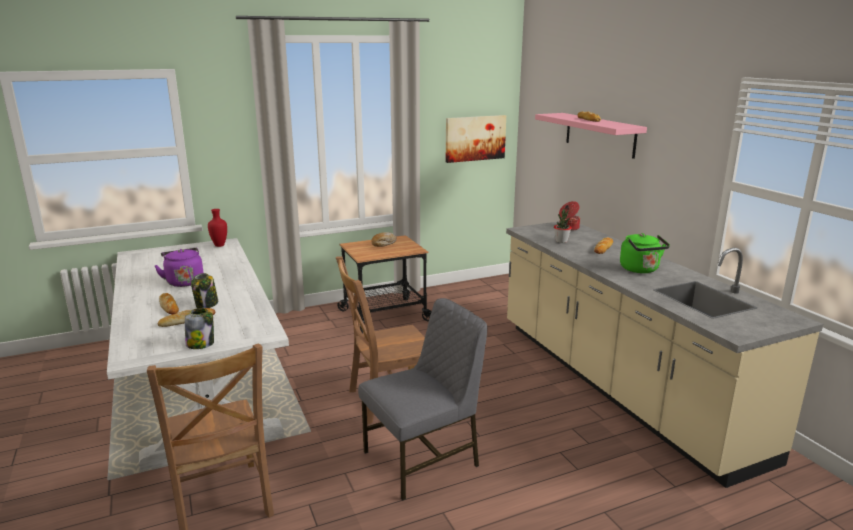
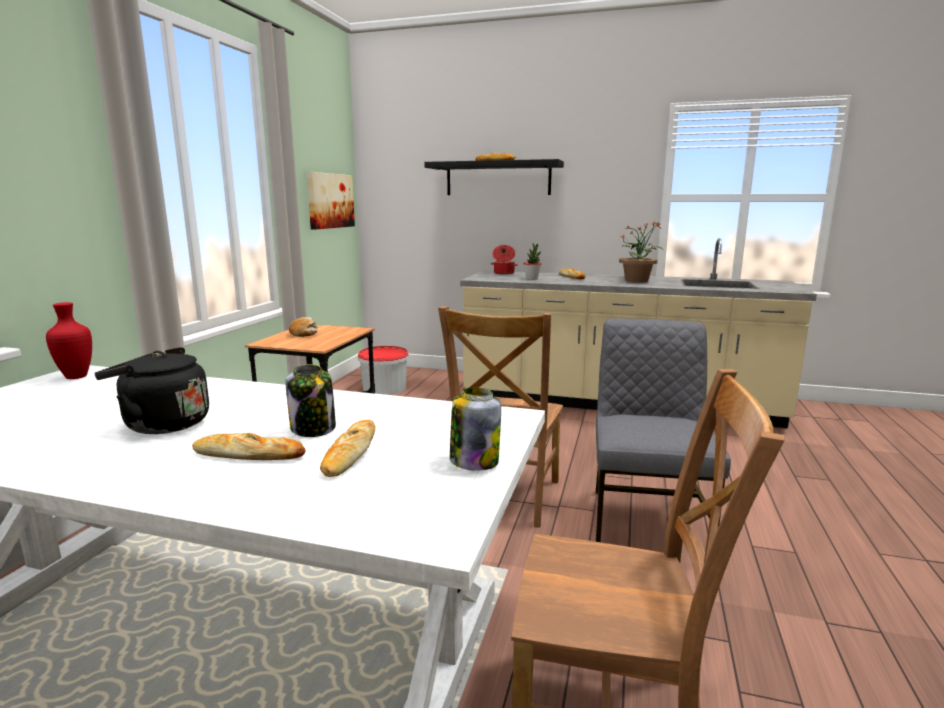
camera: 50 degrees left, 5 degrees down
purple kettle [154,248,204,287] -> black kettle [94,347,209,434]
pink shelf [535,113,647,159] -> black shelf [424,159,564,195]
green kettle [620,233,670,273] -> potted plant [619,221,664,282]
none -> bucket [358,346,409,395]

